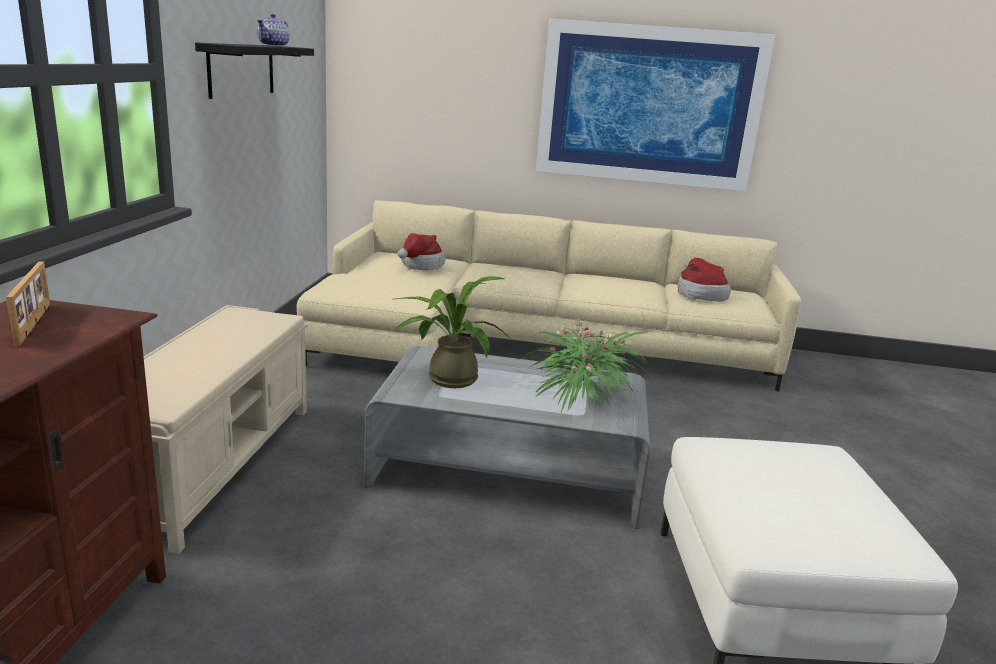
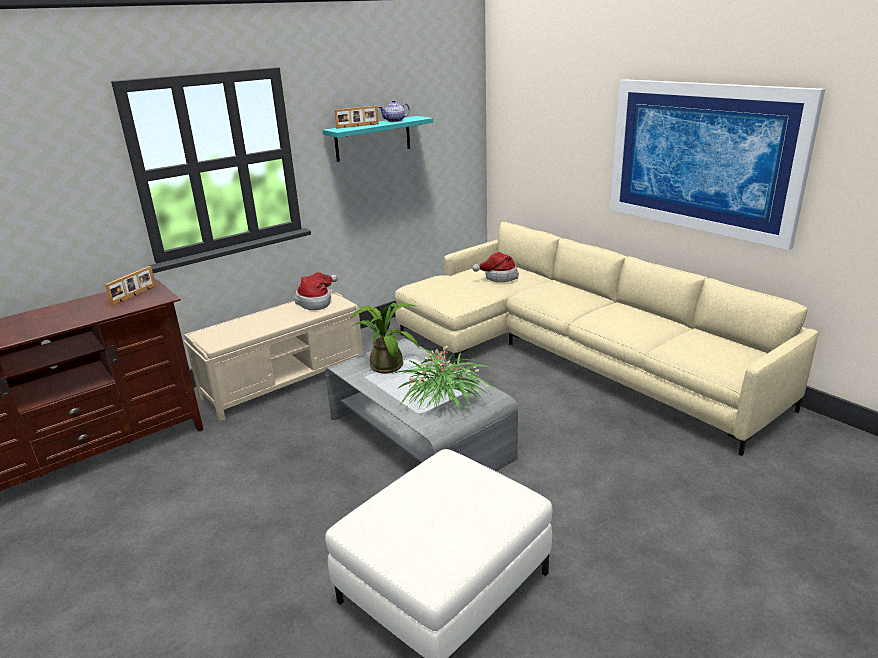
camera: 45 degrees right, 5 degrees up
black shelf [195,43,314,99] -> turquoise shelf [323,116,433,162]
hat [678,258,731,301] -> hat moved to [295,272,338,310]
none -> picture frame [334,106,379,129]

